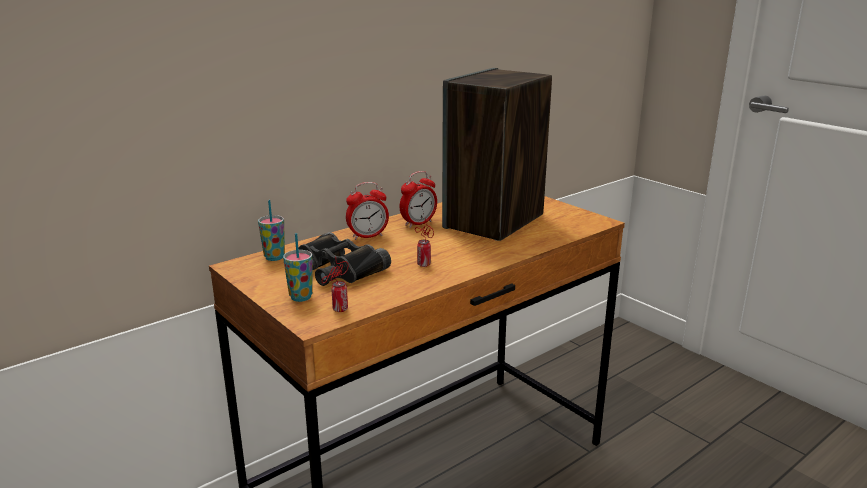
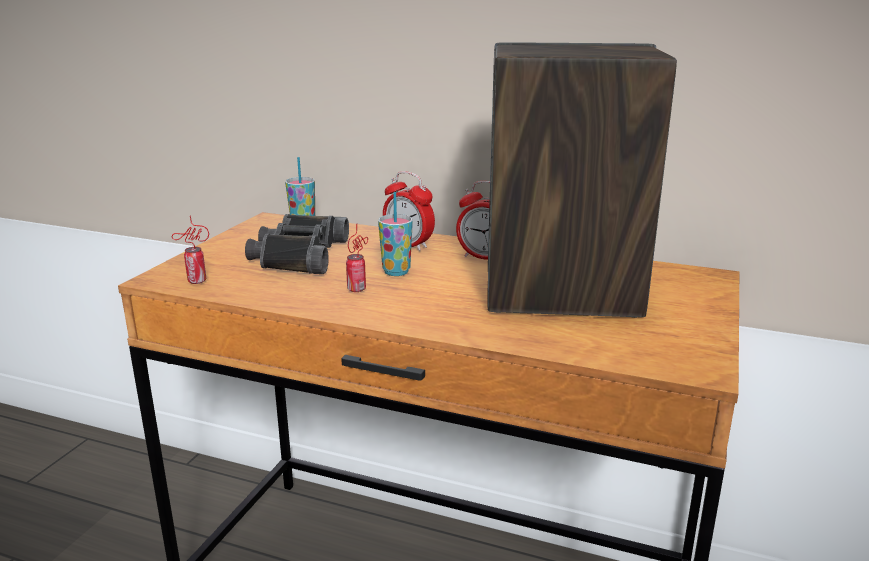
camera: 60 degrees right, 0 degrees up
cup [283,233,313,302] -> cup moved to [378,192,413,276]

